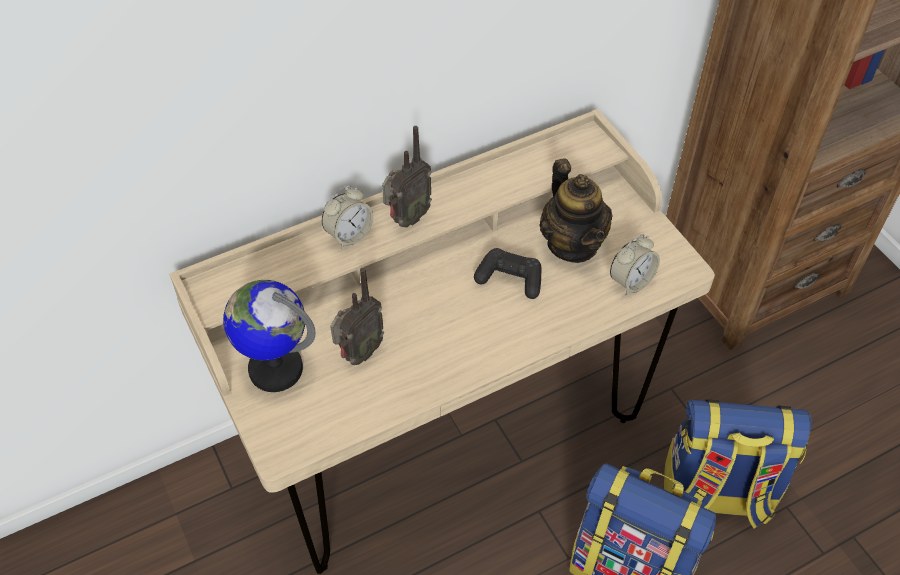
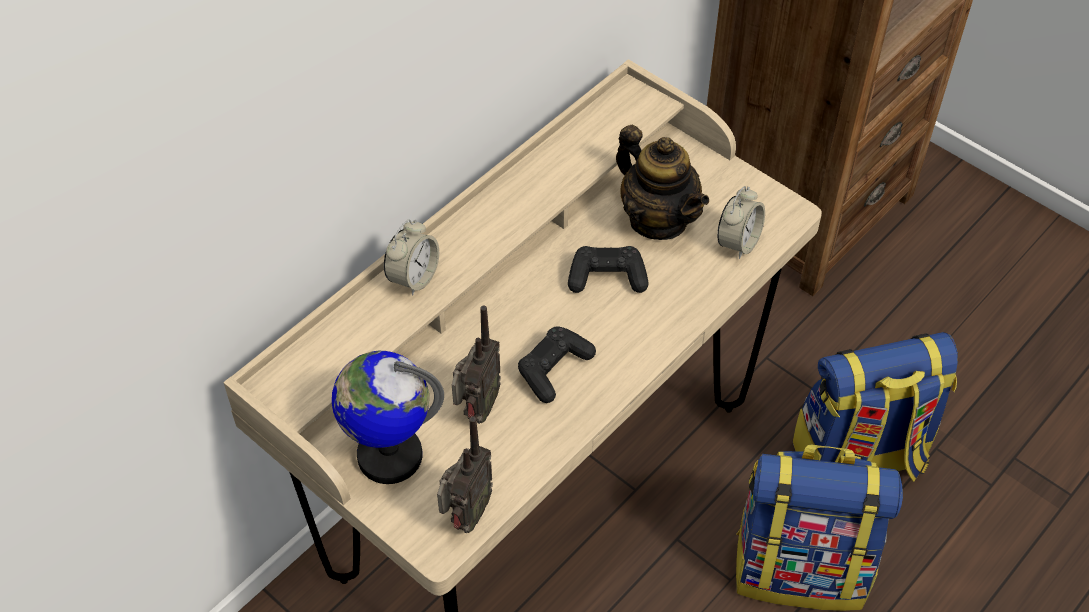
camera: 20 degrees left, 0 degrees up
radio [382,126,432,227] -> radio moved to [437,416,493,533]
none -> black game controller [518,326,596,403]

